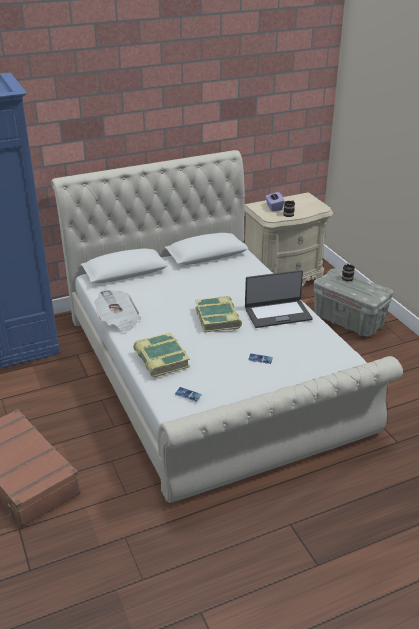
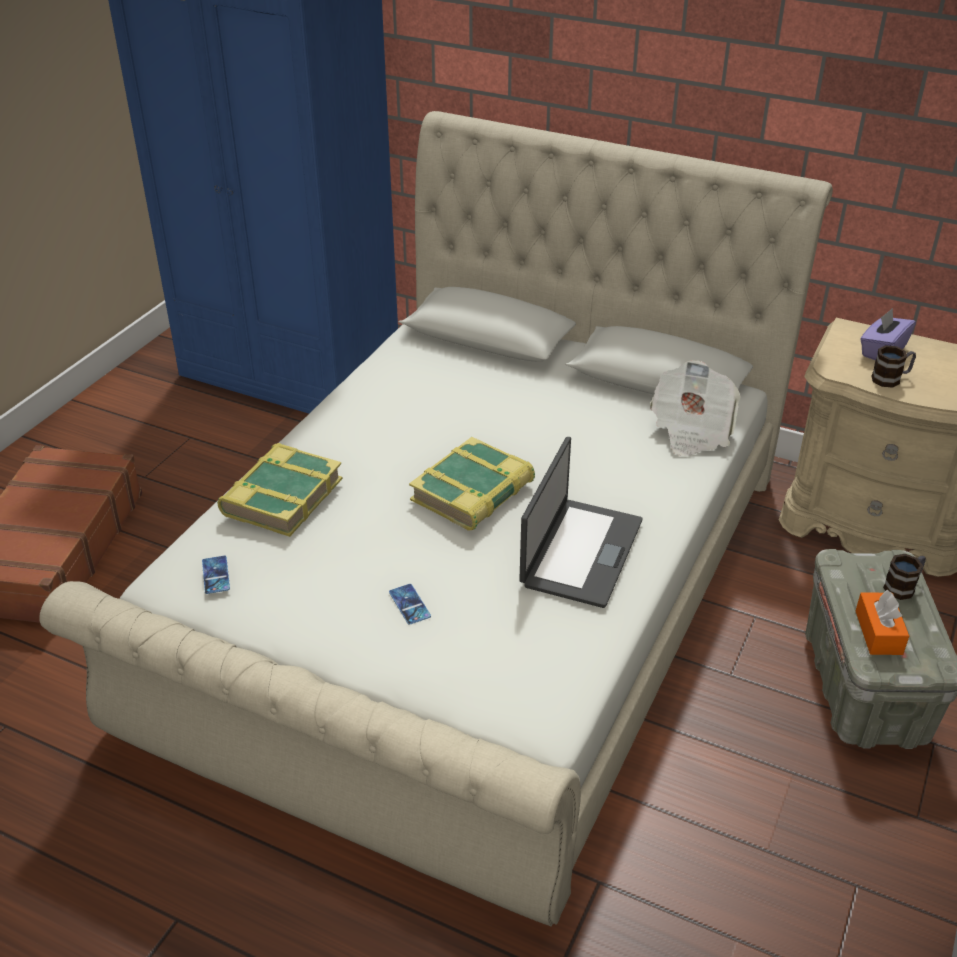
camera: 50 degrees right, 5 degrees up
newspaper [94,289,141,333] -> newspaper moved to [650,360,741,456]
laptop [245,270,313,328] -> laptop turned 105 degrees counterclockwise [519,437,642,608]
none -> orange tissue box [856,590,909,655]

